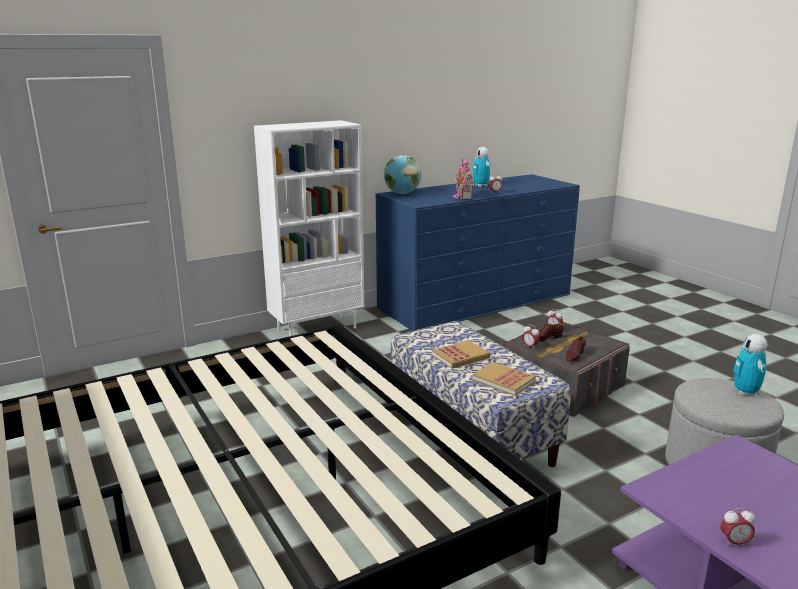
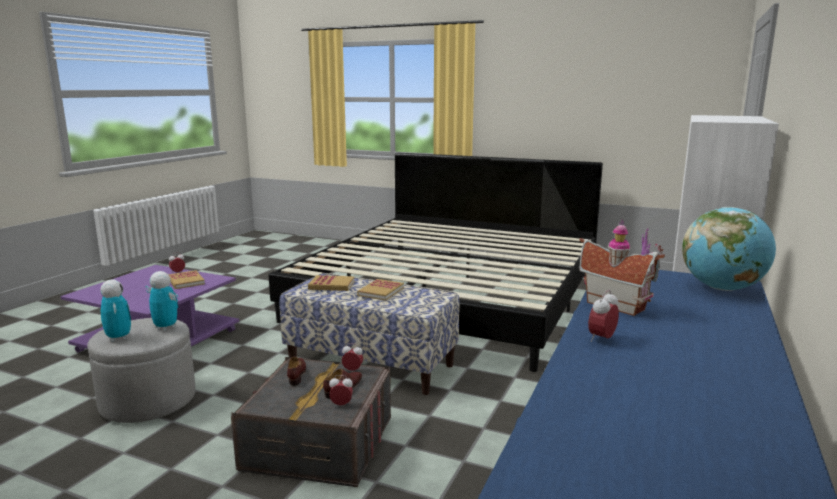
camera: 145 degrees right, 5 degrees down
toy robot [473,147,491,187] -> toy robot moved to [145,271,178,331]
none -> book [168,270,205,289]

